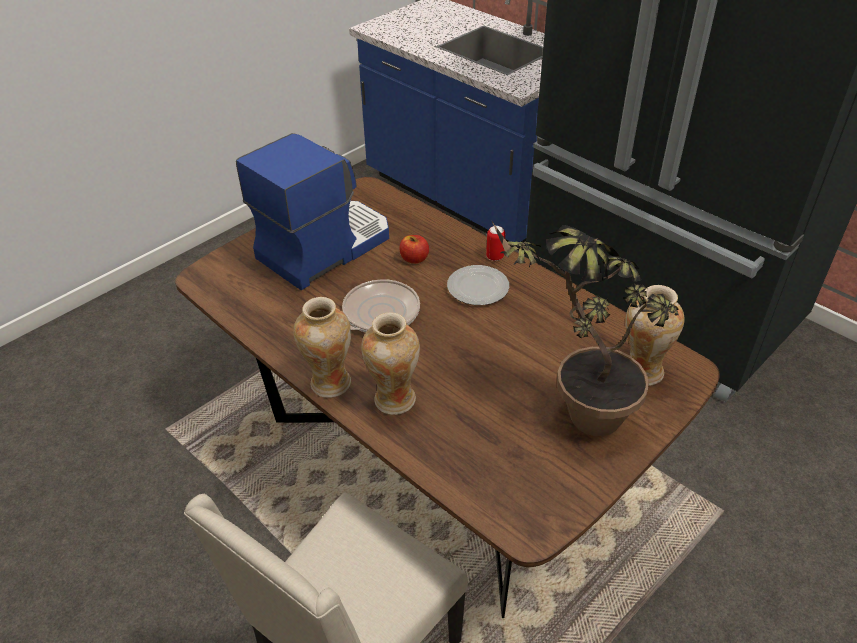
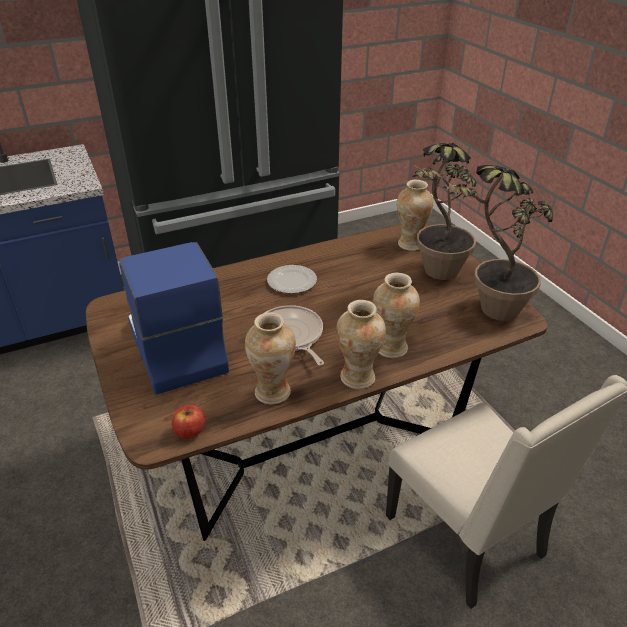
camera: 70 degrees left, 5 degrees down
apple [399,235,429,264] -> apple moved to [172,405,205,439]
can [486,226,505,261] -> none
none -> vase [245,312,296,404]
none -> potted plant [438,165,553,321]

